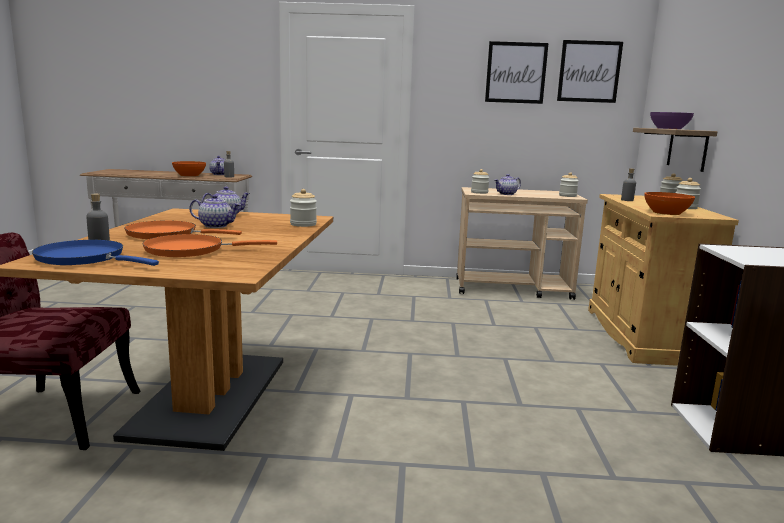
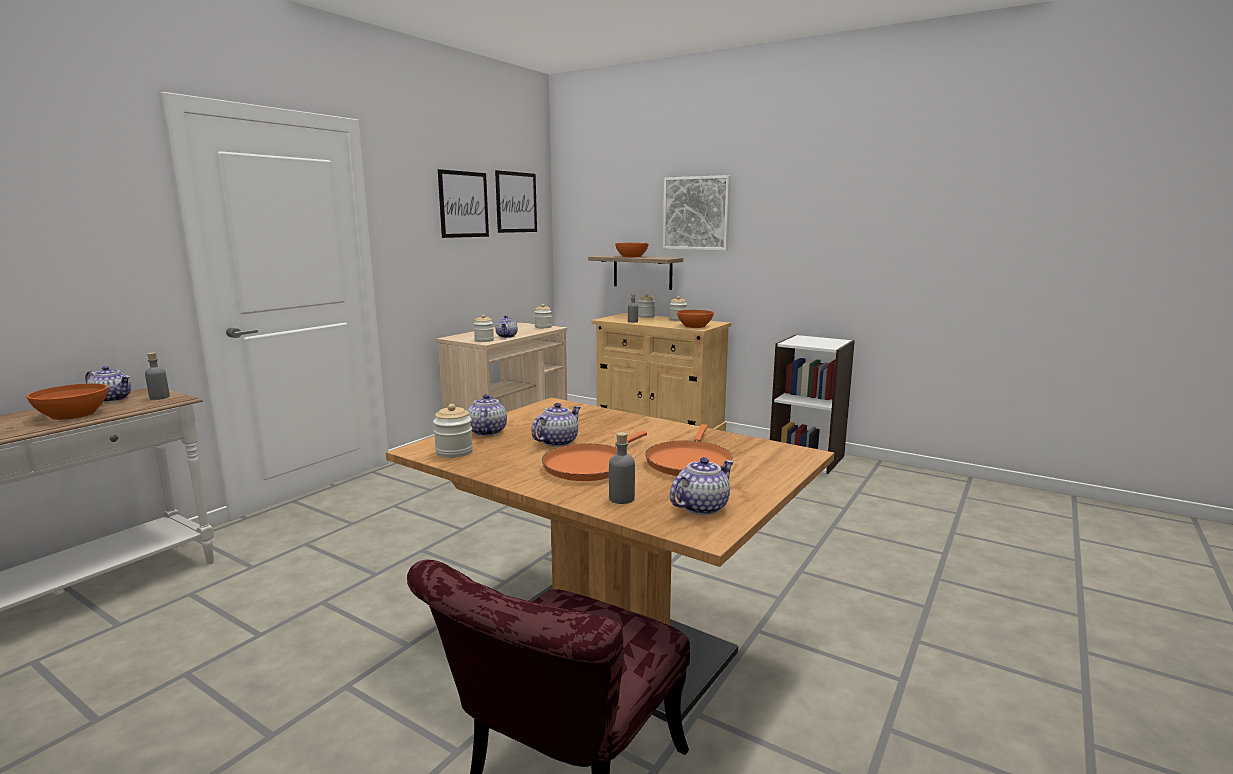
camera: 60 degrees left, 0 degrees up
blue frying pan [32,240,159,266] -> teapot [670,457,734,515]
jar [290,189,317,227] -> jar moved to [433,404,473,458]
purple bowl [650,112,694,129] -> orange bowl [615,243,649,257]
none -> picture [663,175,731,251]

